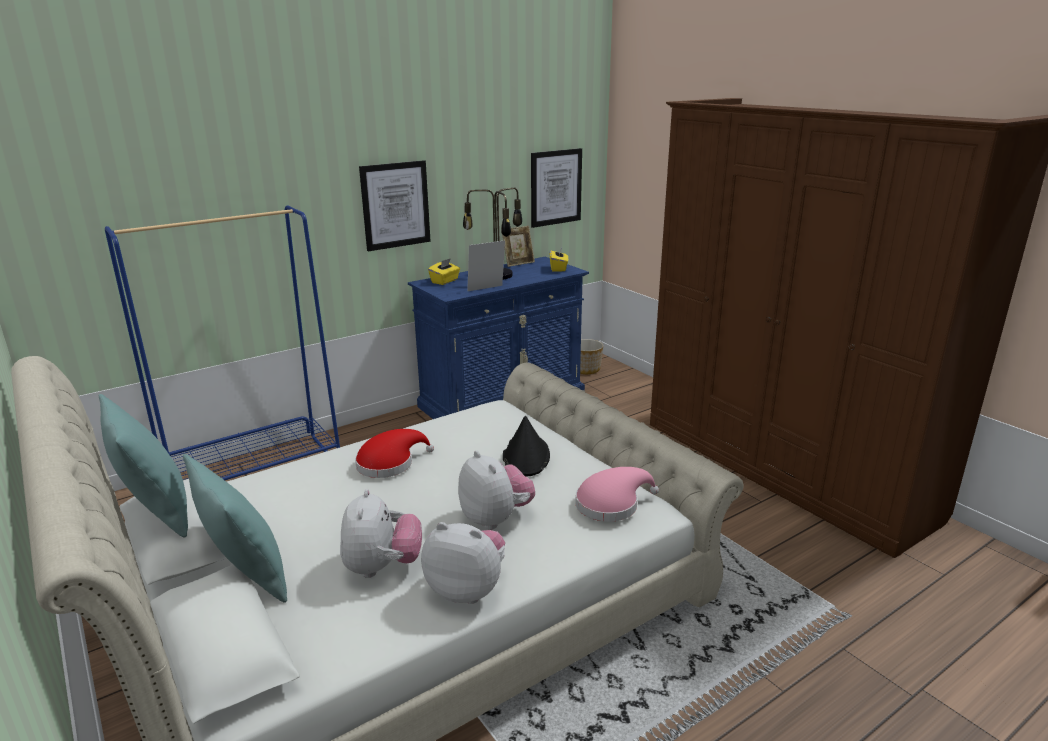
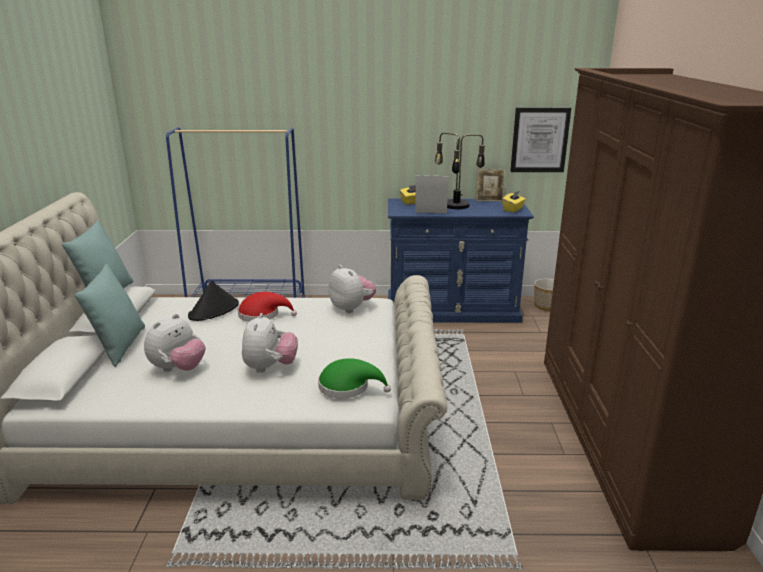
camera: 35 degrees right, 0 degrees up
picture [359,160,430,251] -> none
plush toy [421,522,505,604] -> plush toy moved to [329,265,376,313]
black hat [503,416,550,476] -> black hat moved to [188,280,239,321]
pink hat [575,467,659,522] -> green hat [318,358,391,399]

